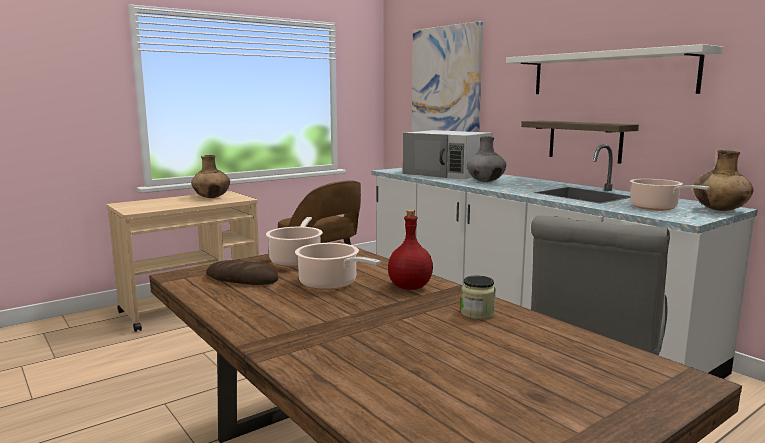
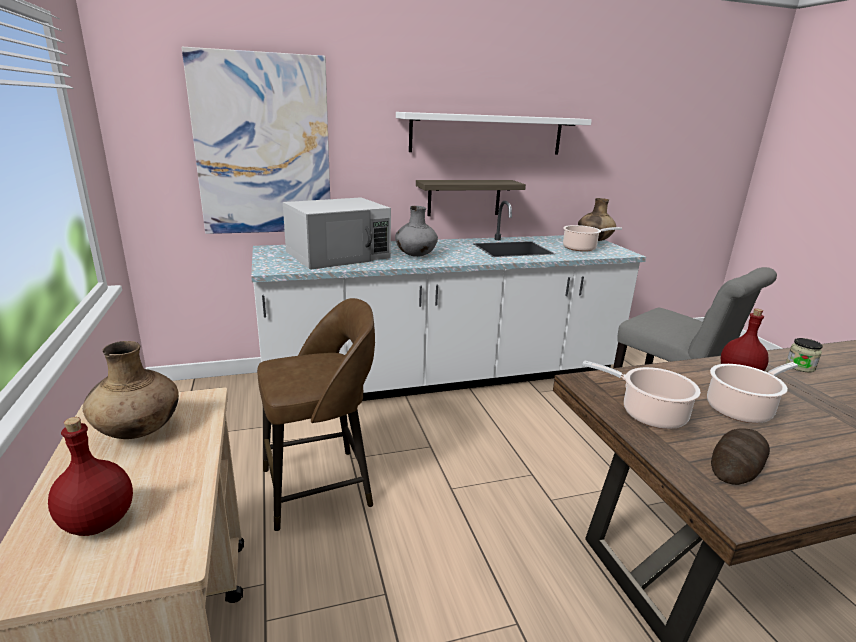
camera: 70 degrees left, 10 degrees up
none -> red bottle [48,417,133,536]

